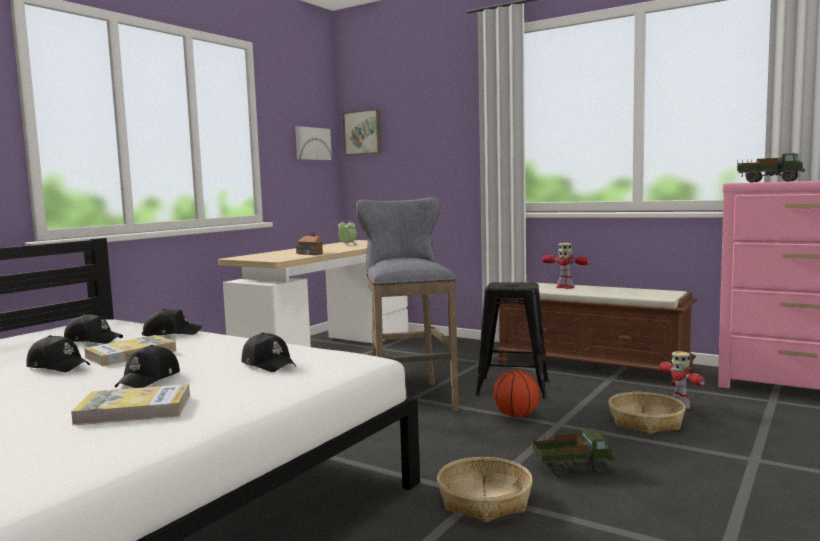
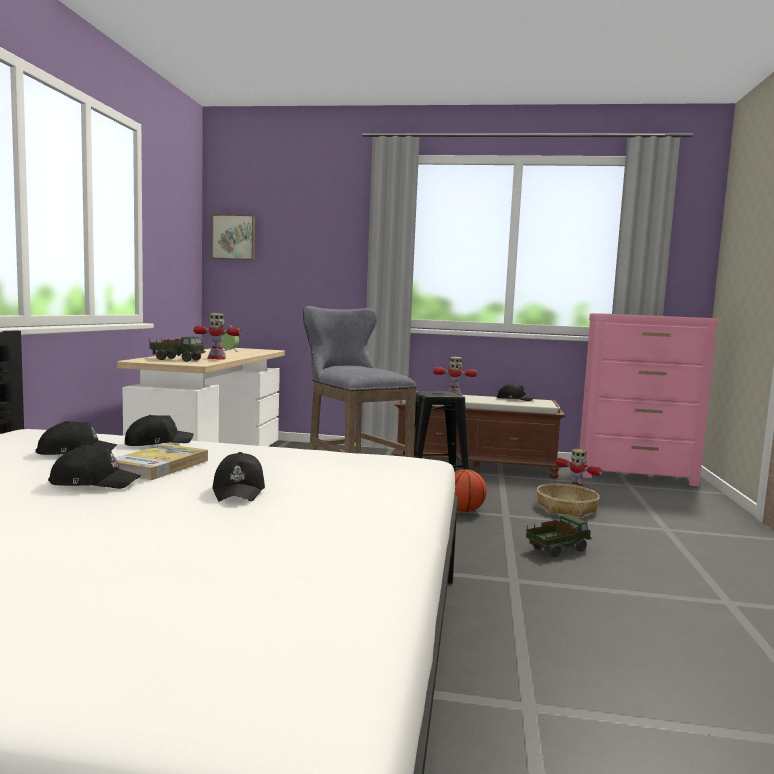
camera: 25 degrees left, 0 degrees up
book [71,384,190,425] -> none
black cap [241,332,296,372] -> black cap moved to [497,383,535,402]
picture [295,126,332,160] -> none
toy house [296,232,323,255] -> toy robot [193,313,241,360]
basket [437,457,533,523] -> none
toy truck [737,153,805,182] -> toy truck moved to [149,337,205,362]

